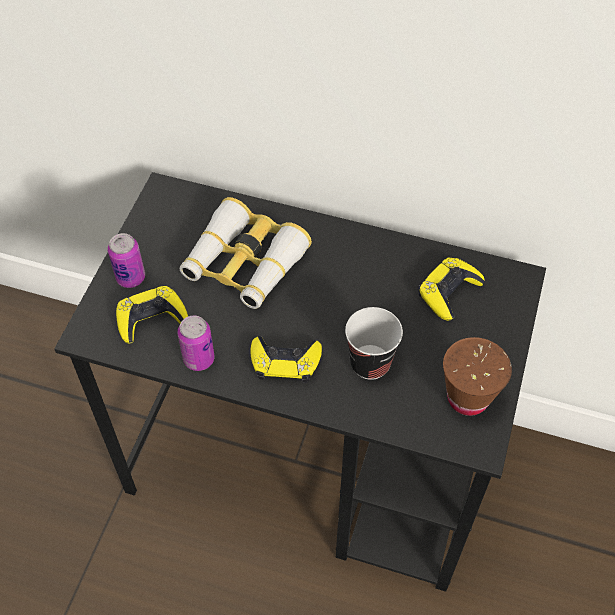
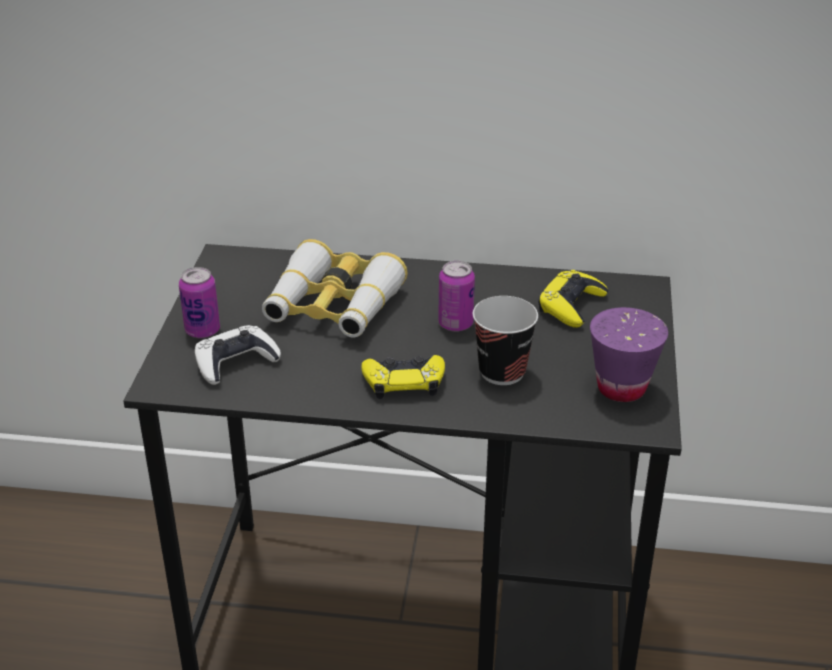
camera: 10 degrees left, 20 degrees down
yellow game controller [116,286,188,344] -> white game controller [195,325,281,385]
can [177,315,215,371] -> can moved to [438,261,475,332]
brown cup [443,337,512,416] -> purple cup [590,307,668,402]

